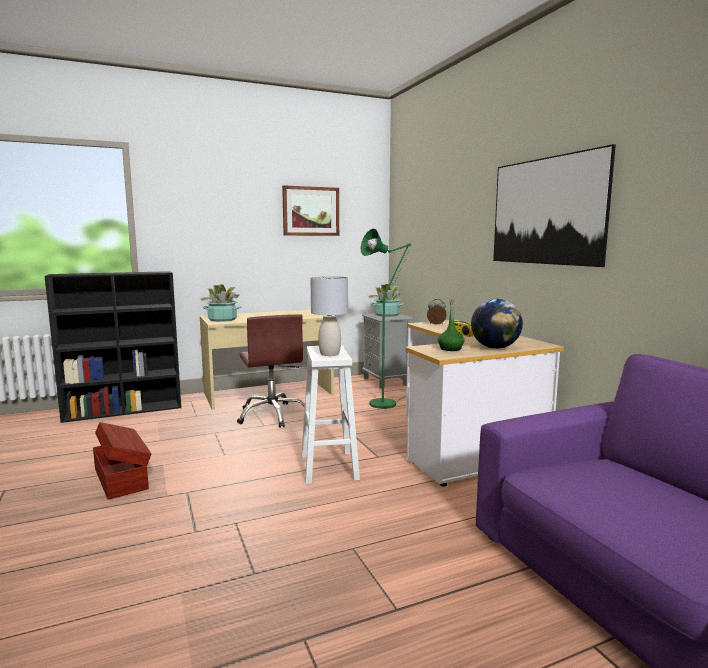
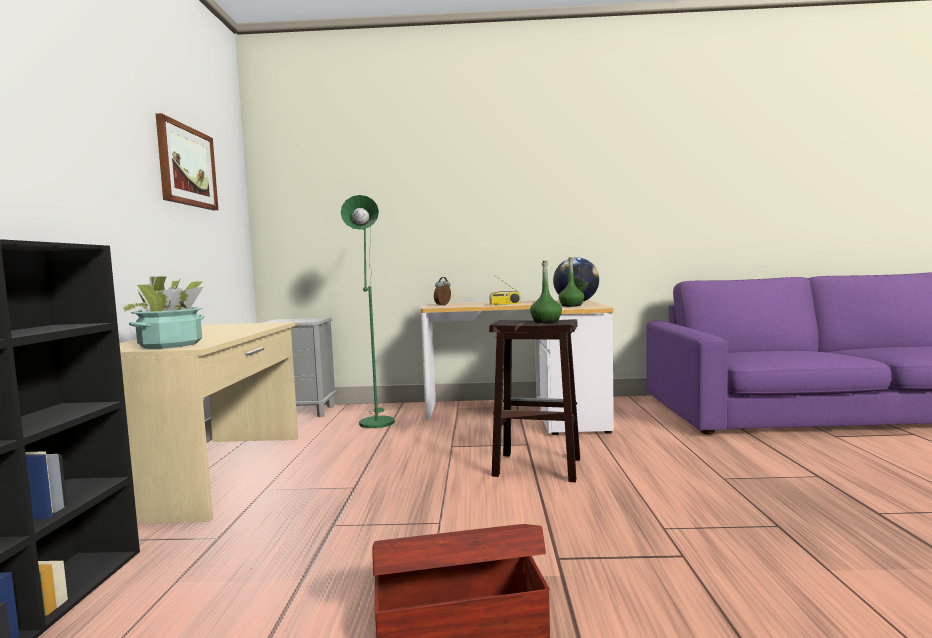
camera: 65 degrees left, 5 degrees down
brown office chair [237,314,305,428] -> none
white stool [302,345,360,484] -> brown stool [489,319,580,482]
grey table lamp [310,276,348,356] -> green bottle [530,260,562,323]
potted plant [368,284,404,317] -> none
picture [493,144,616,267] -> none

